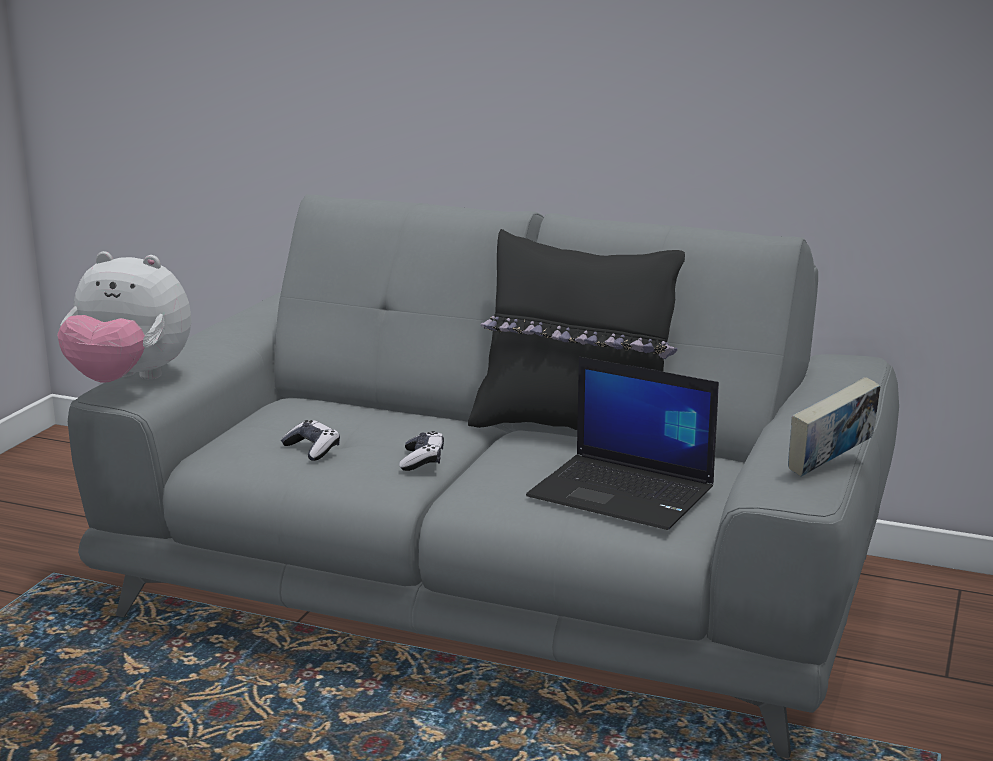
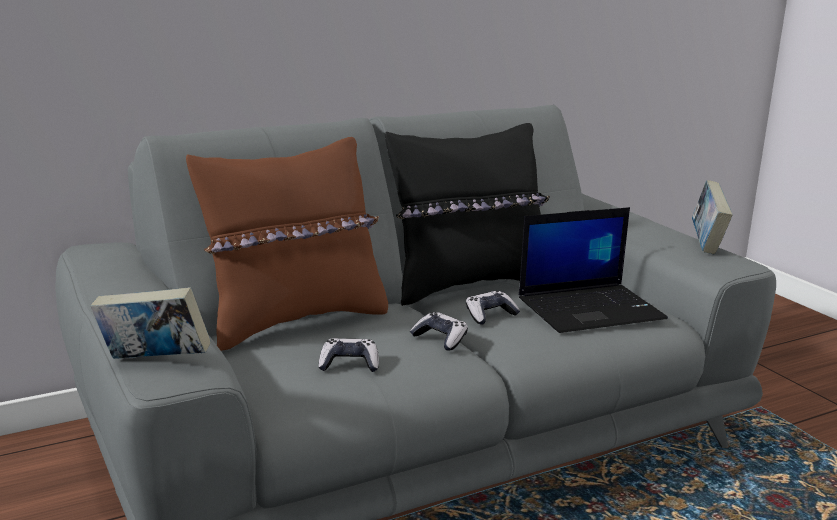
camera: 50 degrees left, 0 degrees up
plush toy [57,251,191,383] -> book [91,287,211,359]
none -> brown pillow [186,137,388,351]
none -> game controller [466,291,520,325]

